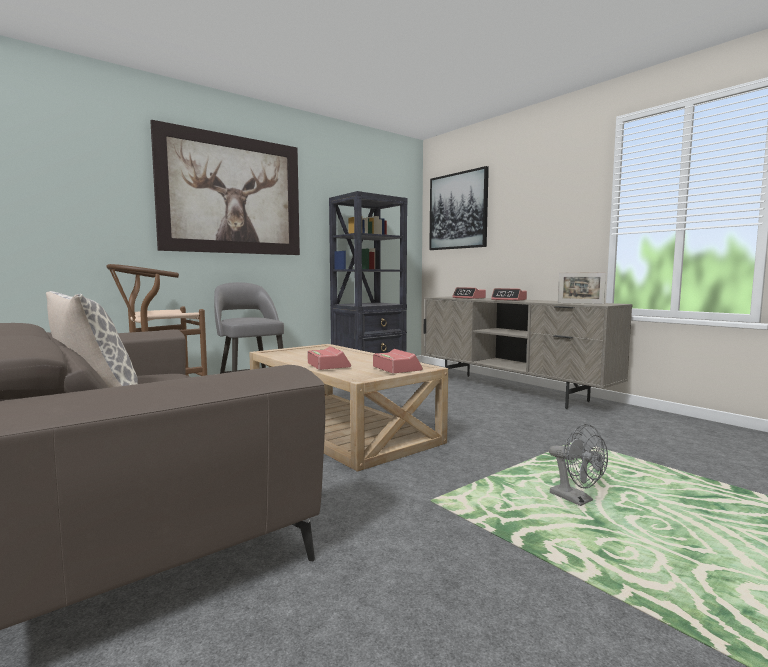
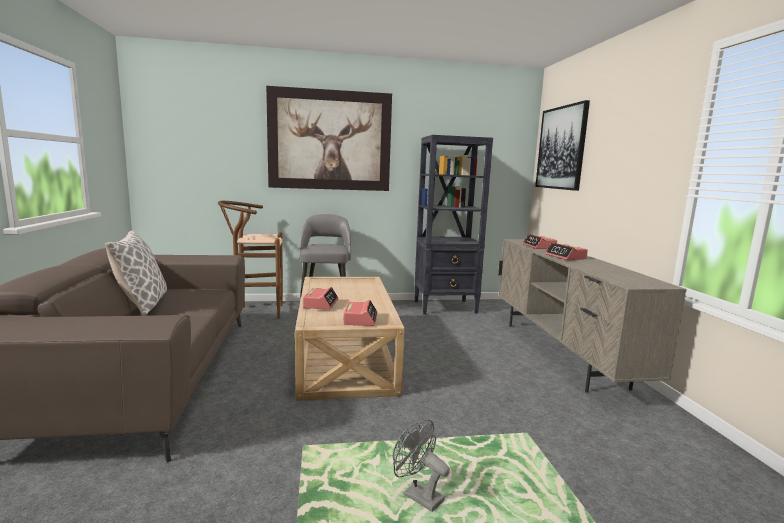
camera: 30 degrees right, 5 degrees up
grey fan [549,424,608,506] -> grey fan turned 135 degrees clockwise [393,420,450,512]
picture frame [558,272,606,304] -> none

